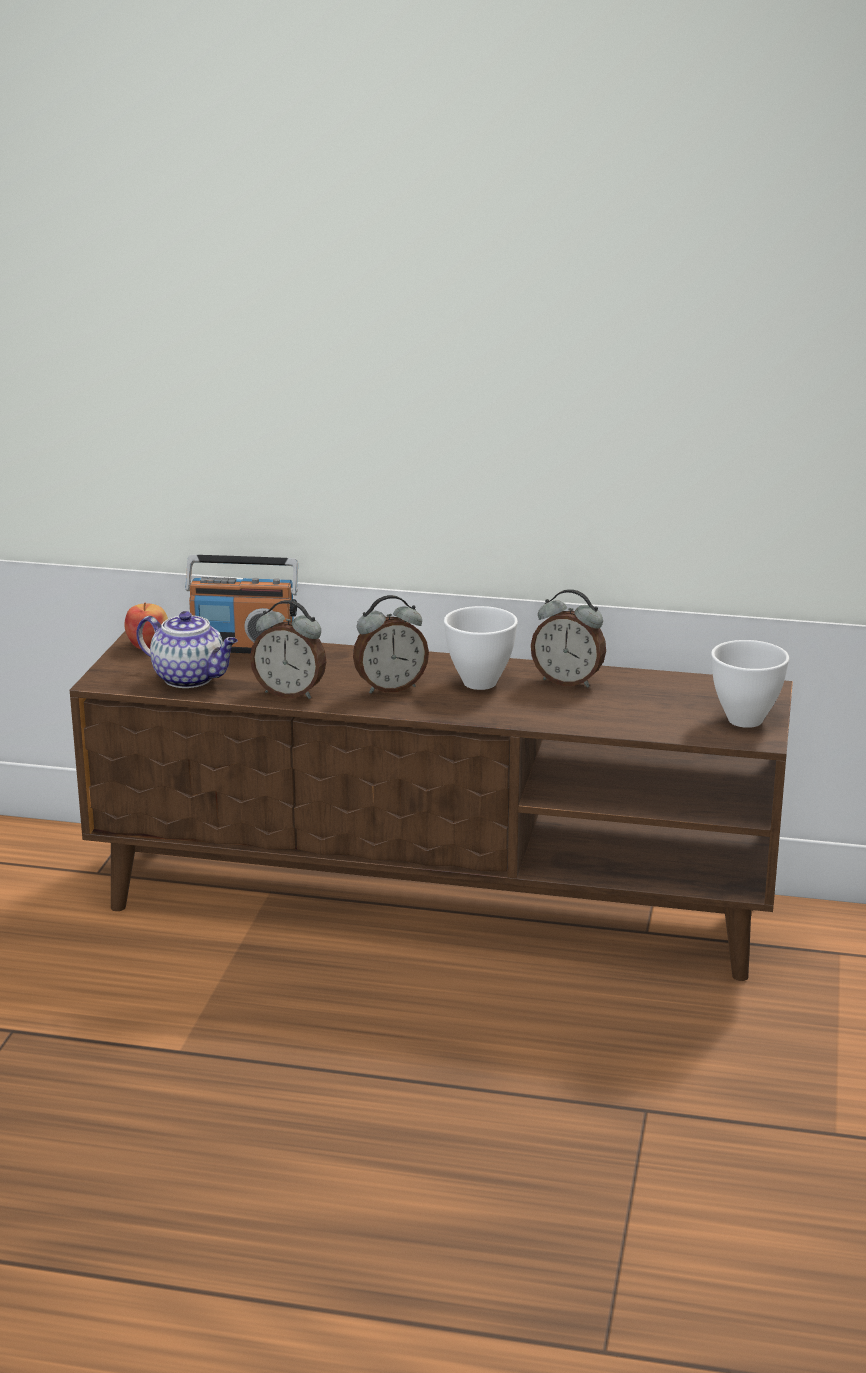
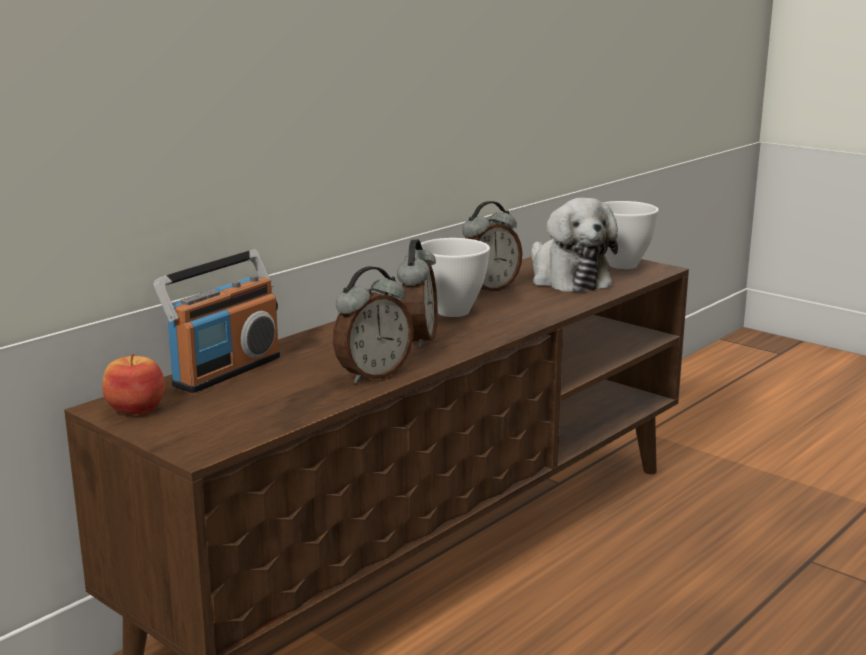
camera: 60 degrees left, 5 degrees down
teapot [136,611,238,688] -> none
none -> plush toy [531,198,618,293]

